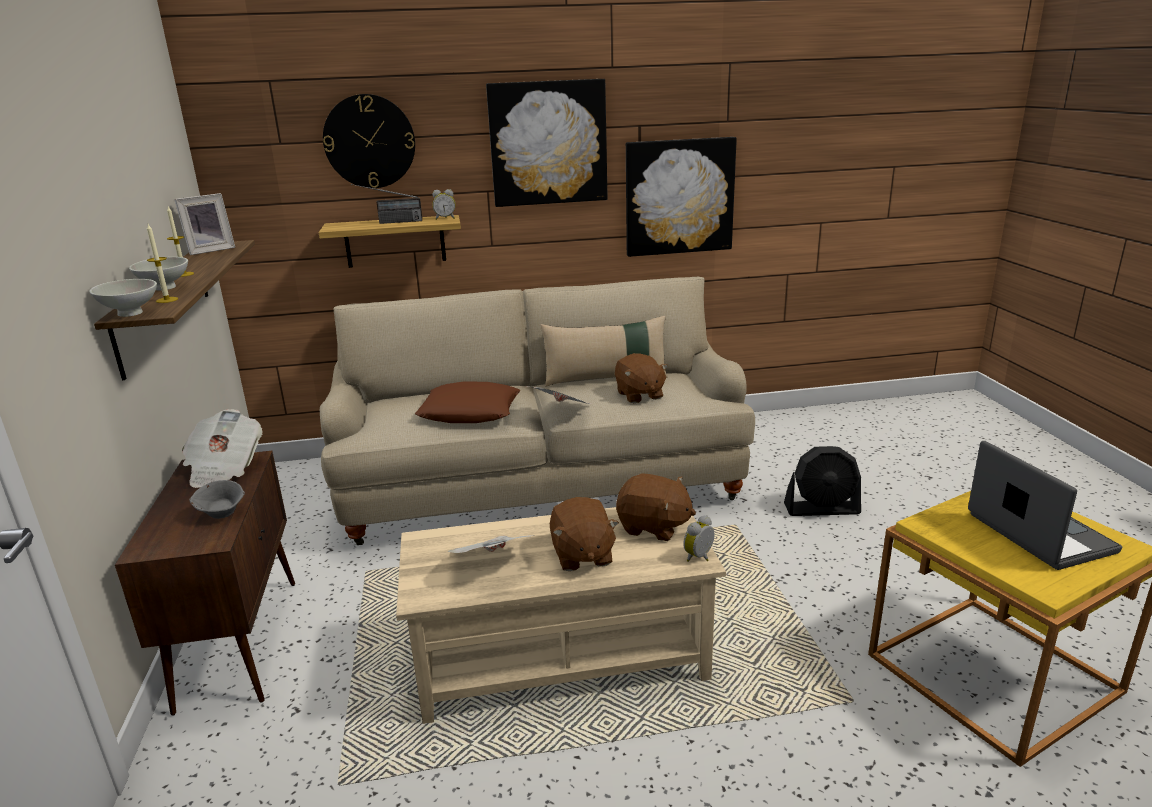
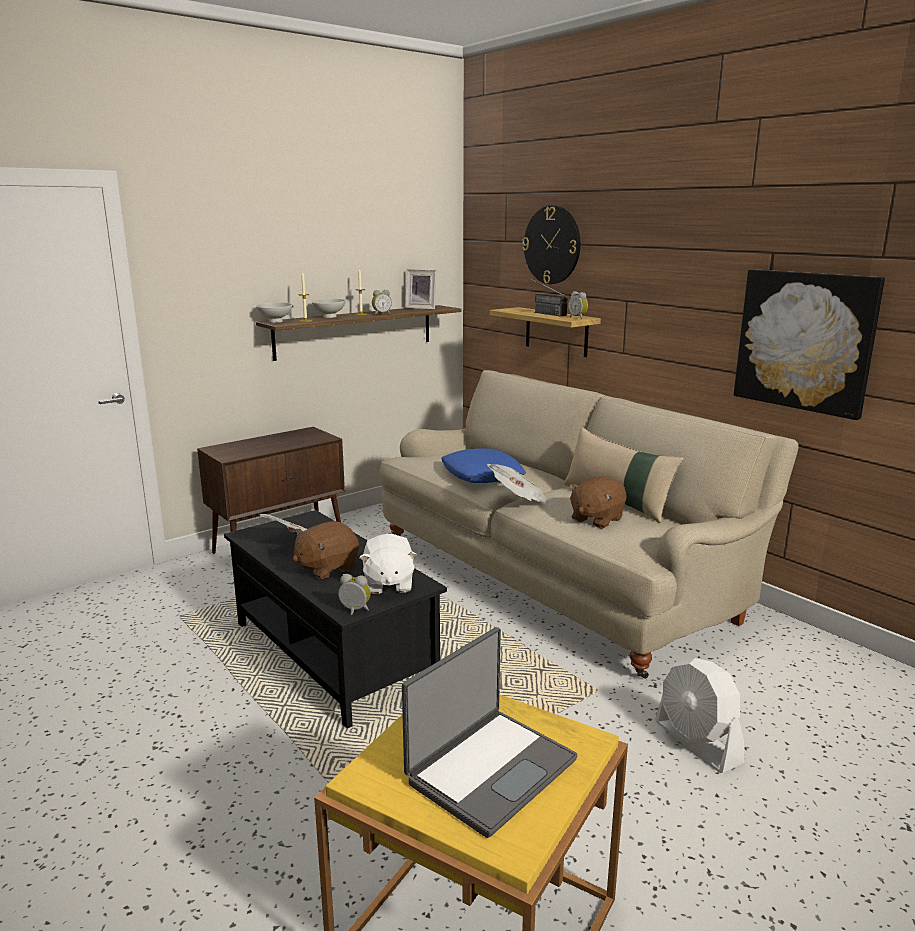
camera: 60 degrees right, 5 degrees down
newspaper [182,409,262,488] -> none
grey bowl [189,480,245,519] -> none
beige coffee table [396,507,726,724] -> black coffee table [224,510,447,729]
brown pillow [415,381,520,423] -> blue pillow [441,448,526,483]
picture [486,79,608,207] -> none
brown plush toy [616,473,696,541] -> white plush toy [360,534,417,594]
black fan [784,446,861,516] -> white fan [655,658,745,773]
none -> alarm clock [372,290,392,315]

